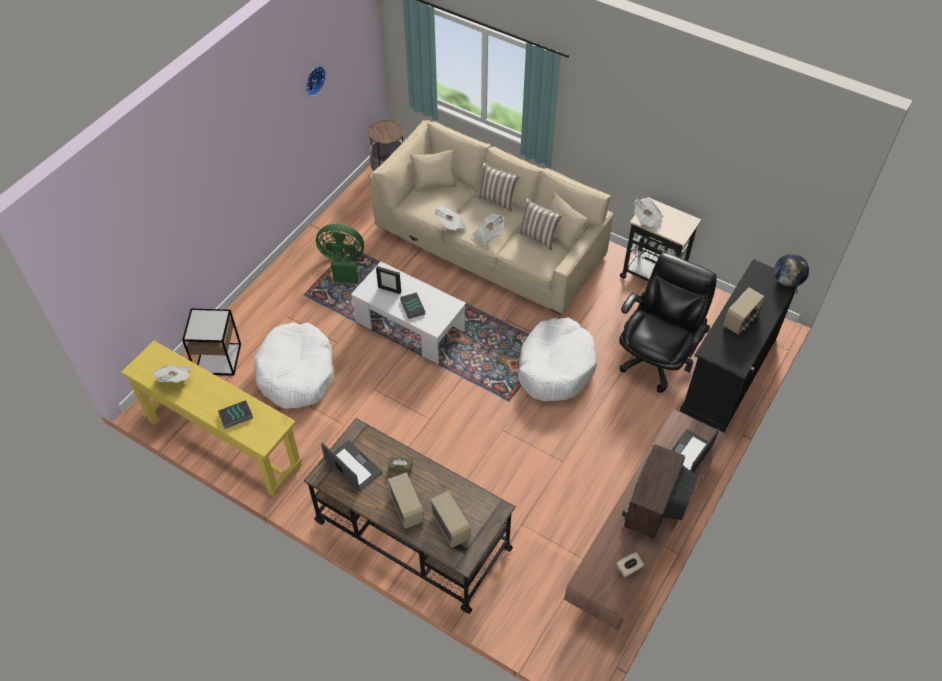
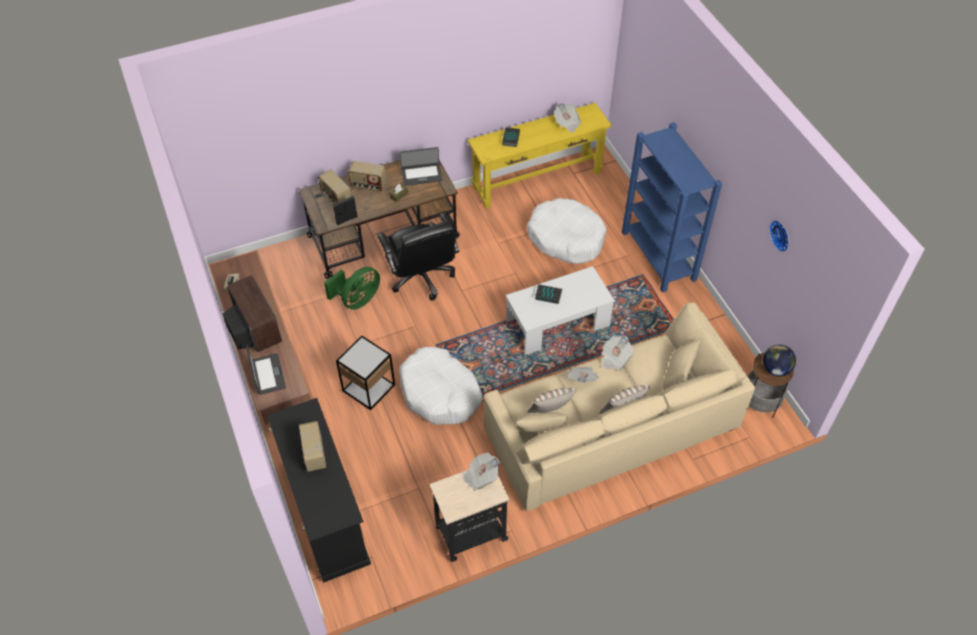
camera: 125 degrees right, 0 degrees up
side table [182,309,241,376] -> side table moved to [336,336,395,410]
green fan [316,224,364,284] -> green fan moved to [324,267,380,310]
picture frame [376,266,401,294] -> picture frame moved to [333,196,358,225]
radio [430,491,471,548] -> radio turned 45 degrees clockwise [318,170,351,205]
black office chair [619,252,717,393] -> black office chair moved to [378,212,459,301]
globe [774,254,809,287] -> globe moved to [763,344,796,376]
none -> blue bookcase [622,122,722,292]

